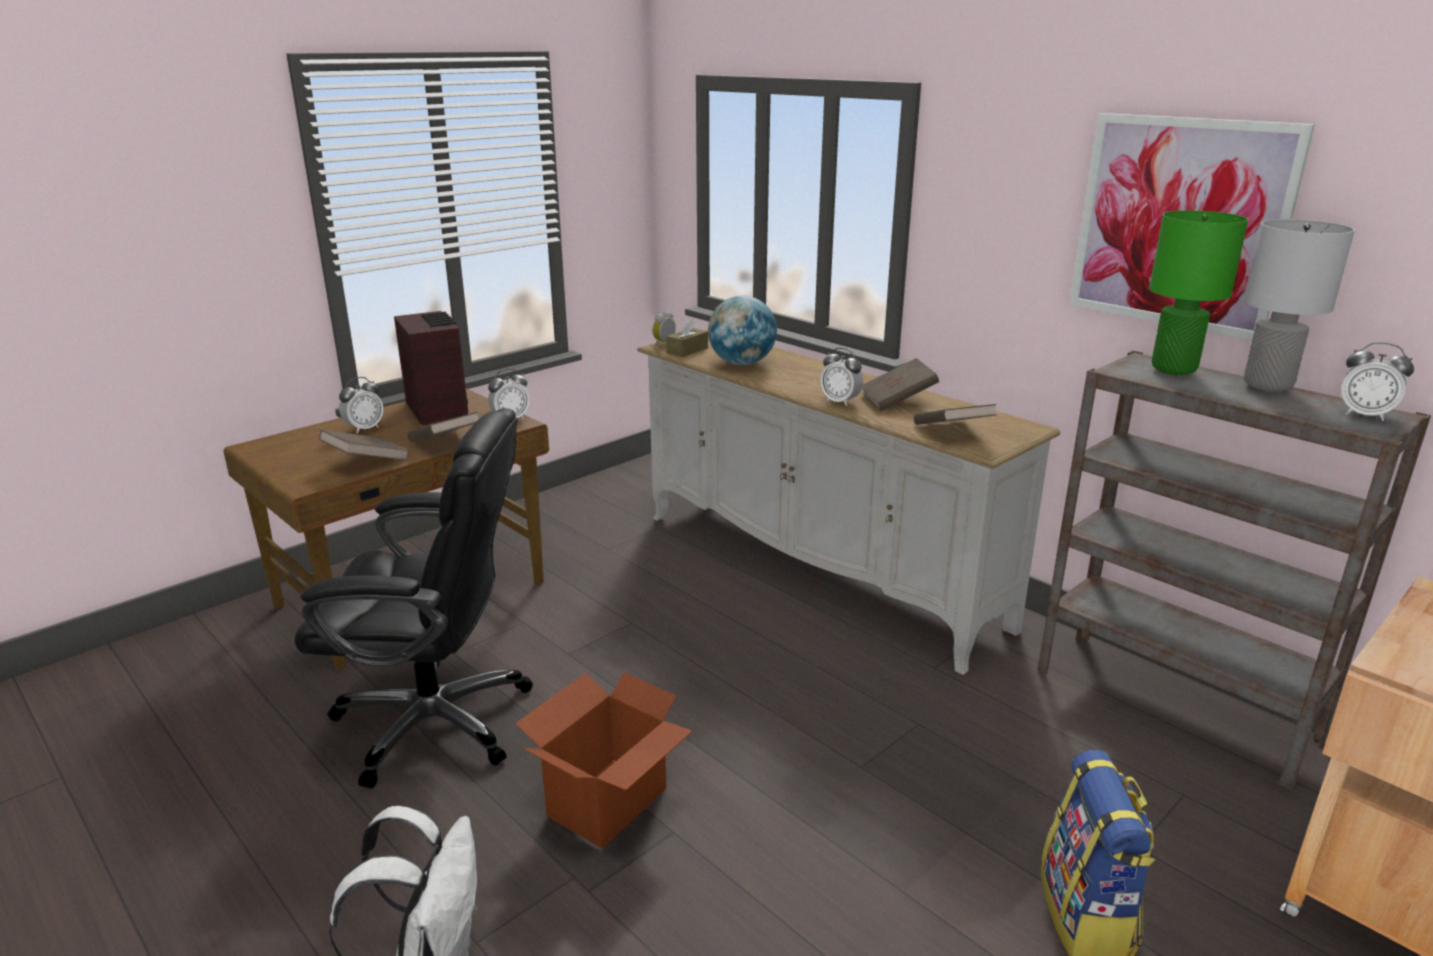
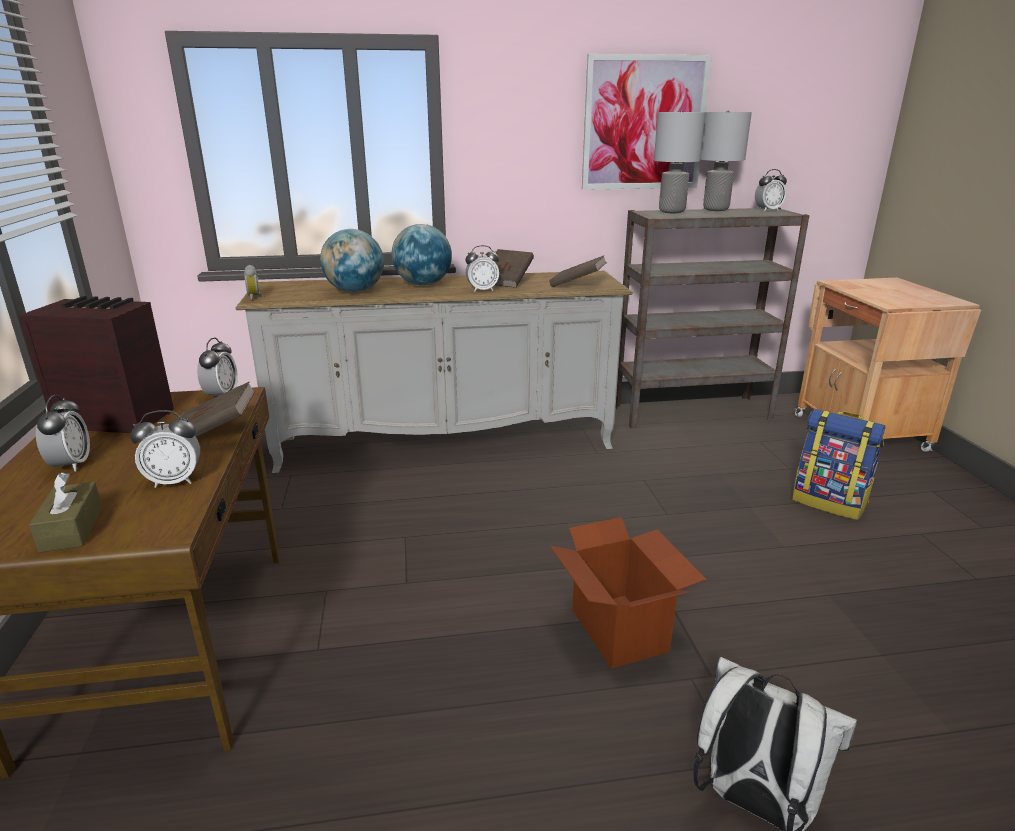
camera: 55 degrees left, 0 degrees up
black office chair [295,408,533,789] -> none
brown book [319,430,409,460] -> alarm clock [130,410,200,488]
brown tissue box [666,317,708,357] -> brown tissue box moved to [29,472,102,553]
green table lamp [1149,210,1248,375] -> grey table lamp [654,111,706,214]
none -> globe [392,224,452,286]

